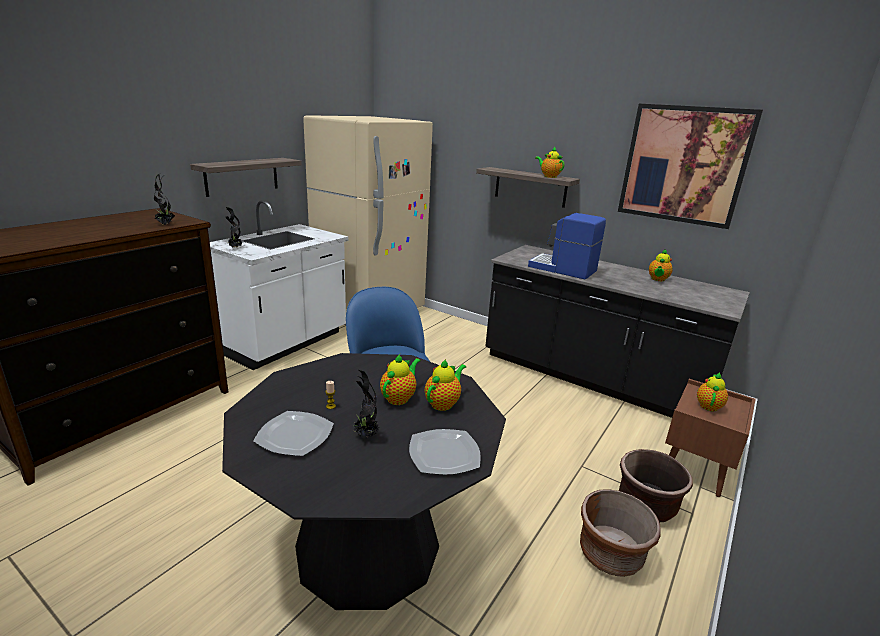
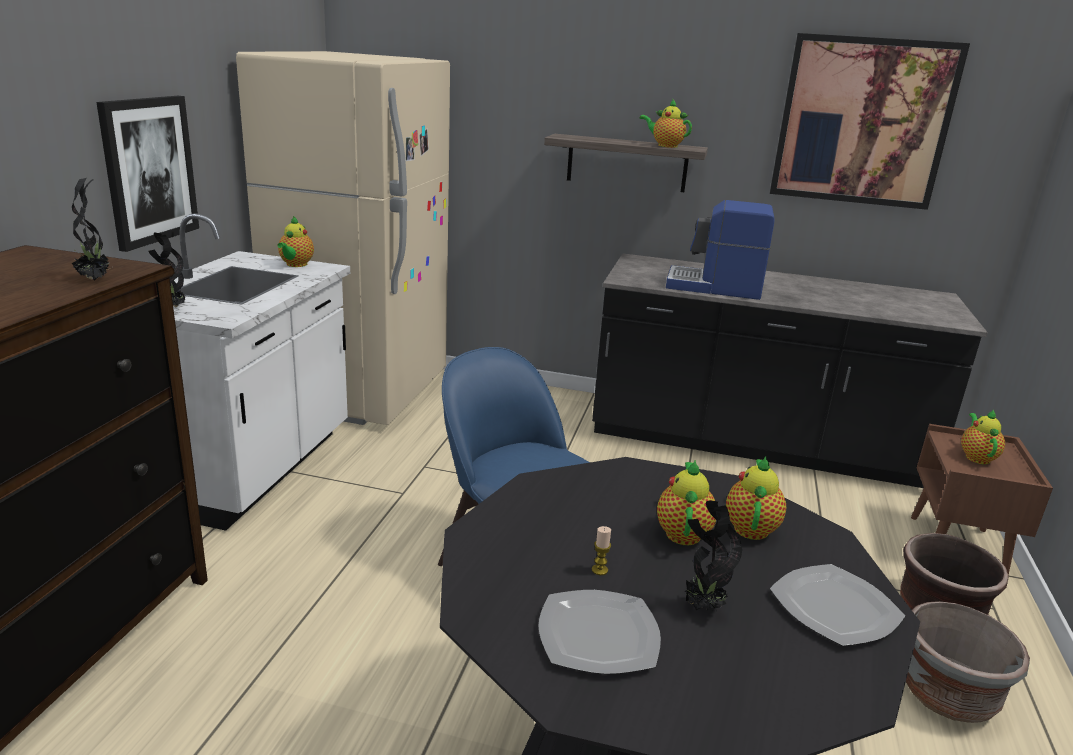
camera: 20 degrees left, 0 degrees up
shelf [190,158,302,197] -> picture [96,96,199,252]
brown planter [580,489,661,577] -> grey planter [906,601,1030,723]
teapot [649,249,673,281] -> teapot moved to [277,216,314,267]

